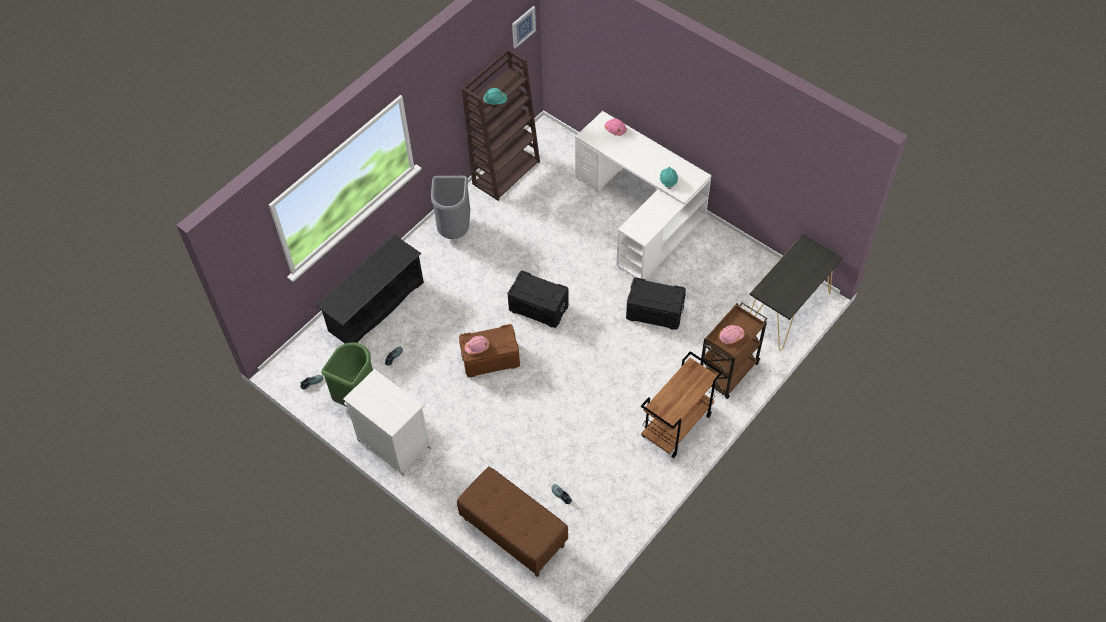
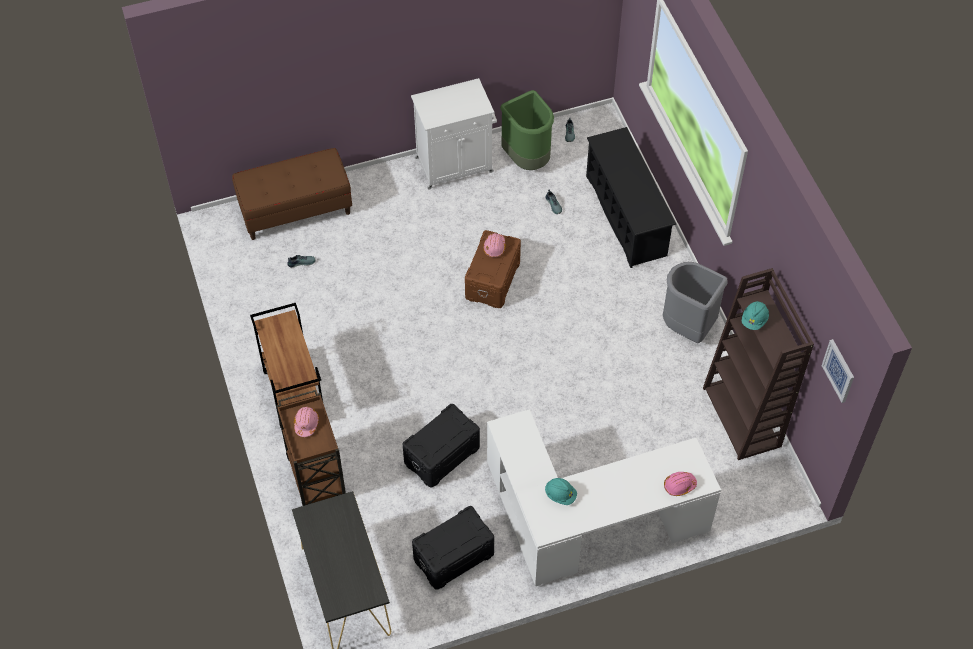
camera: 120 degrees right, 0 degrees up
black storage box [508,271,569,328] -> black storage box moved to [412,506,494,590]

